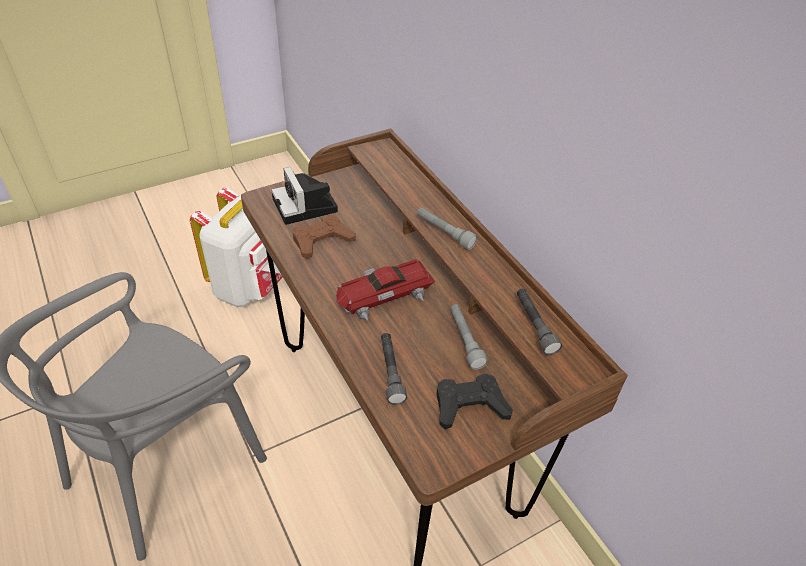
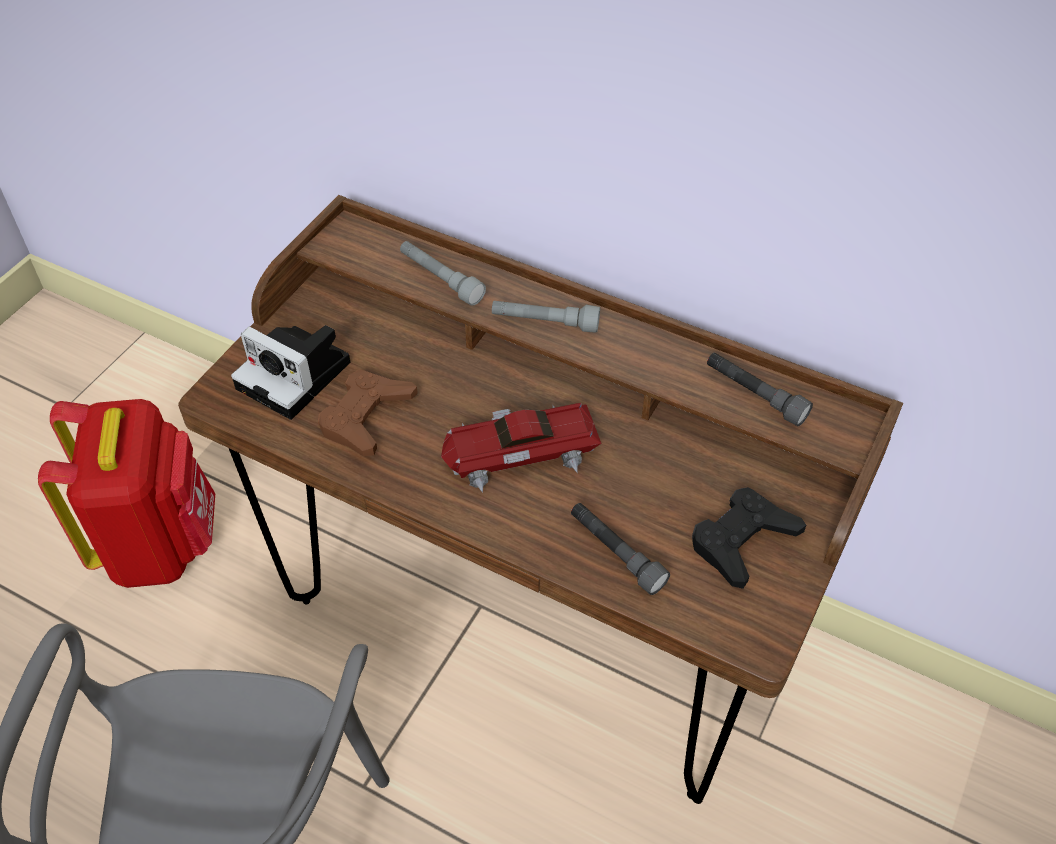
camera: 30 degrees left, 5 degrees up
white backpack [190,187,282,307] -> red backpack [38,399,215,588]
toy car [336,259,435,321] -> toy car turned 45 degrees clockwise [441,403,601,493]
grey flashlight [450,304,488,370] -> grey flashlight moved to [400,241,486,306]

